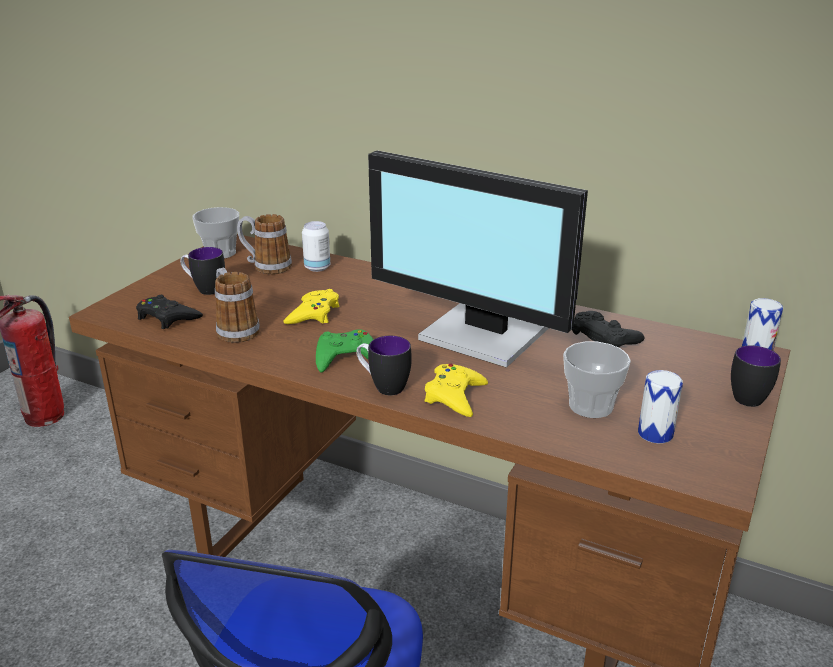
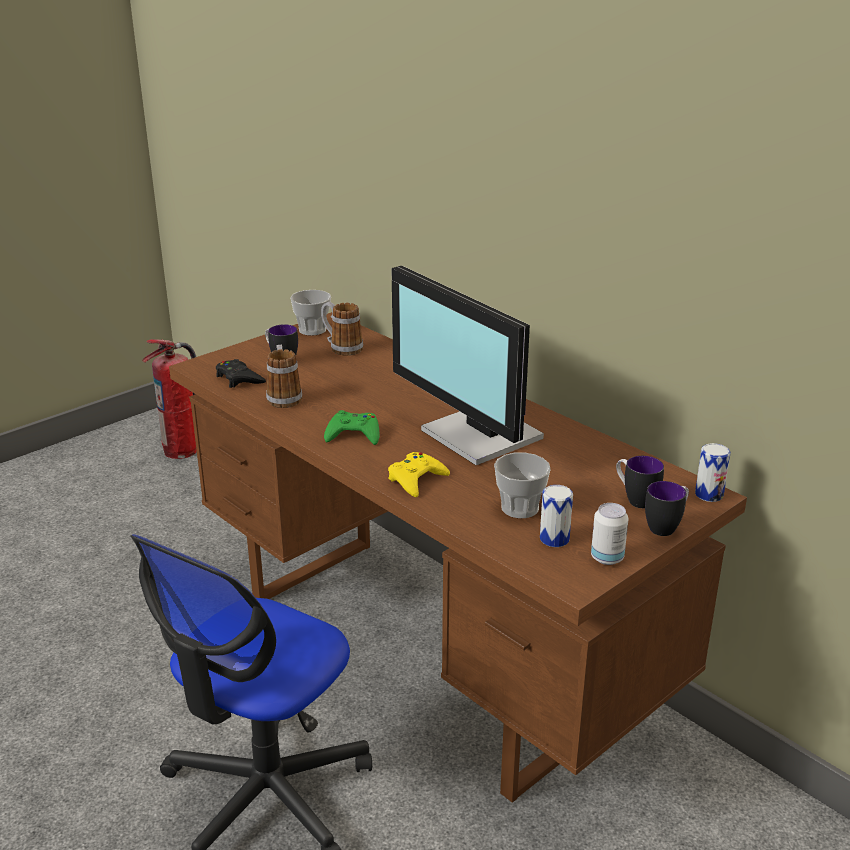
camera: 20 degrees right, 0 degrees up
yellow game controller [283,289,339,324] -> none
can [302,221,330,272] -> can moved to [591,503,628,565]
mug [356,336,412,395] -> mug moved to [616,456,664,508]
black game controller [572,311,644,347] -> none

